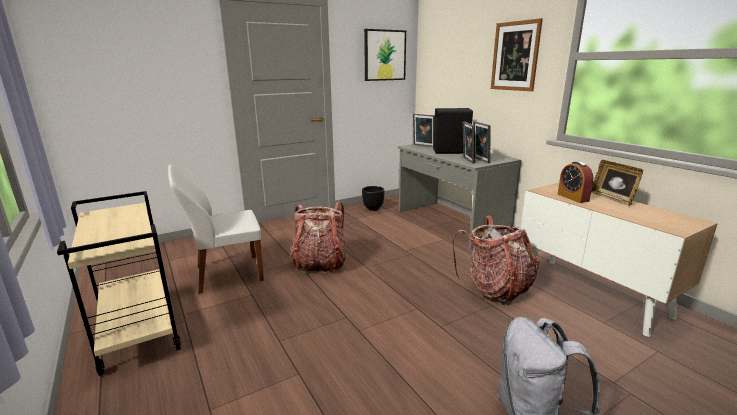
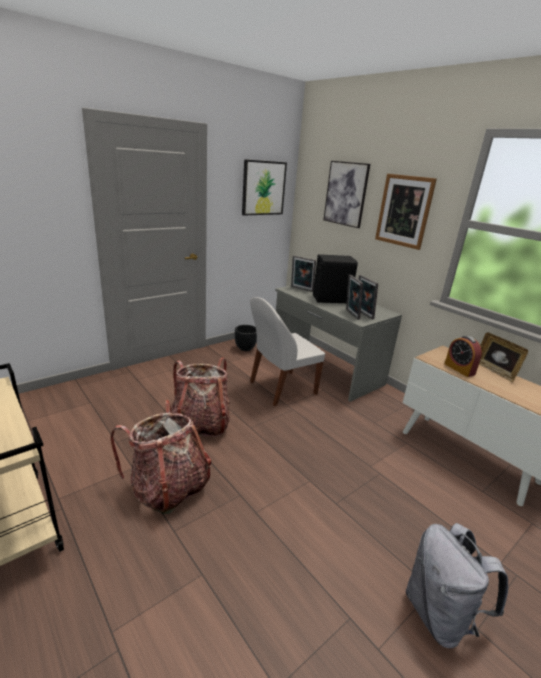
camera: 10 degrees left, 5 degrees up
white chair [168,165,264,294] -> white chair moved to [250,297,325,406]
backpack [452,215,540,305] -> backpack moved to [110,400,211,514]
none -> picture [323,161,370,228]

